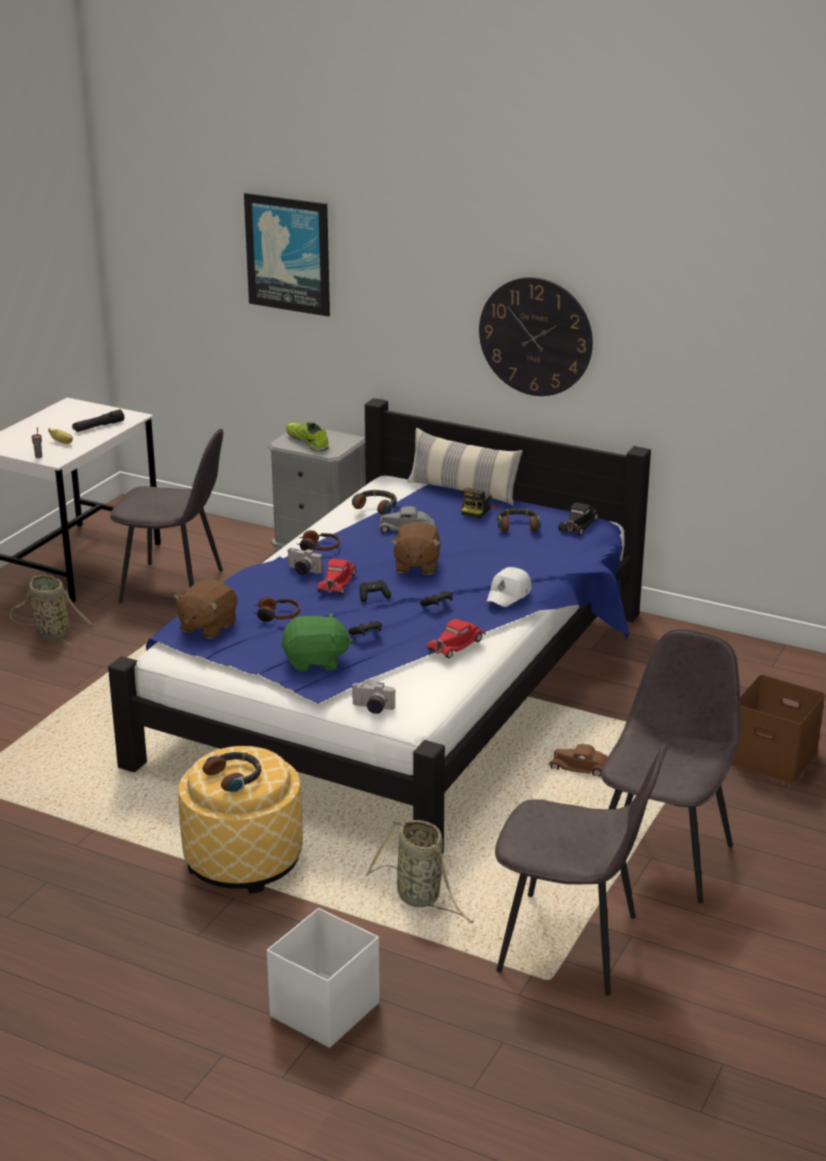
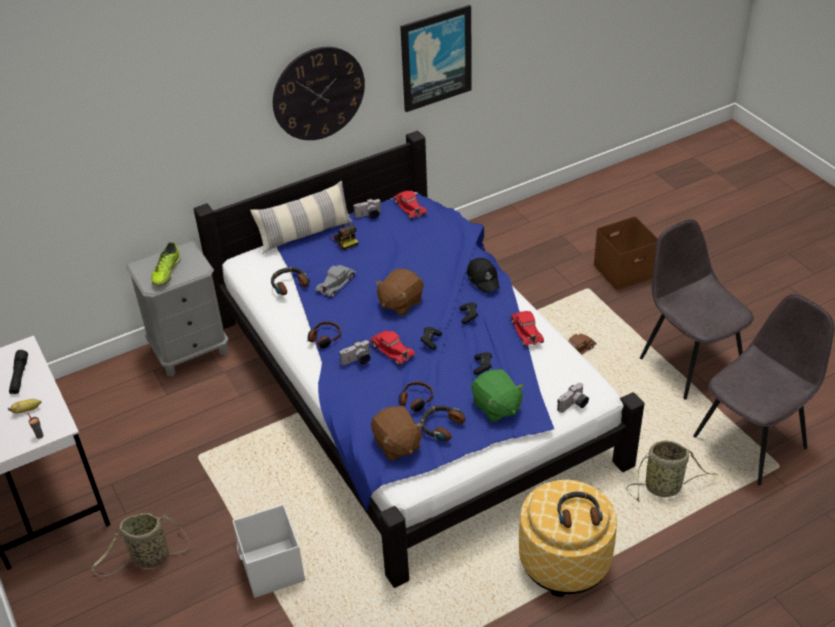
camera: 55 degrees left, 15 degrees up
grey chair [110,429,223,603] -> none
picture [244,193,330,316] -> picture moved to [400,5,472,112]
white storage box [267,908,380,1048] -> white storage box moved to [233,505,305,598]
green plush toy [281,612,353,672] -> green plush toy turned 120 degrees clockwise [471,369,525,422]
shoe [286,423,329,451] -> shoe turned 75 degrees counterclockwise [151,242,181,286]
brown plush toy [391,521,441,575] -> brown plush toy turned 90 degrees clockwise [375,269,424,316]
white cap [486,567,532,607] -> black cap [467,258,499,293]
headphones [497,508,541,531] -> headphones moved to [421,405,466,442]
black toy car [558,502,600,536] -> red toy car [393,191,427,219]
none -> camera [354,198,381,219]

